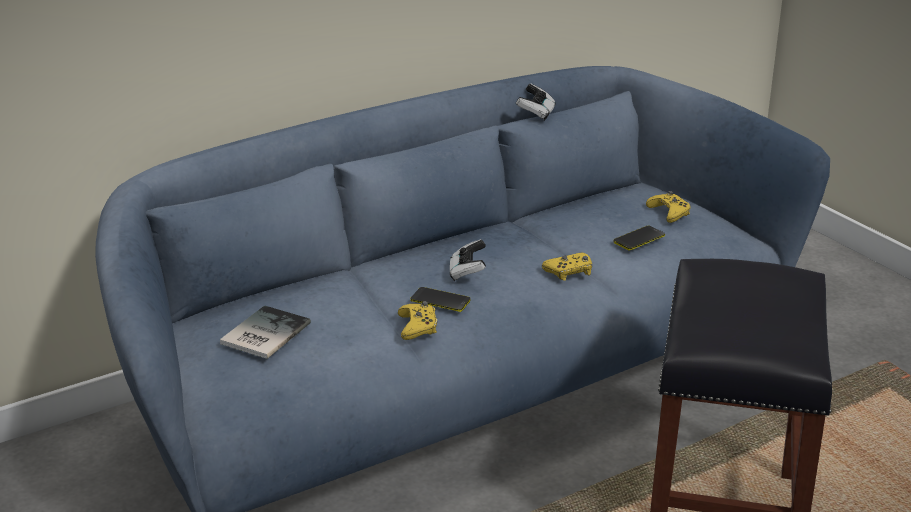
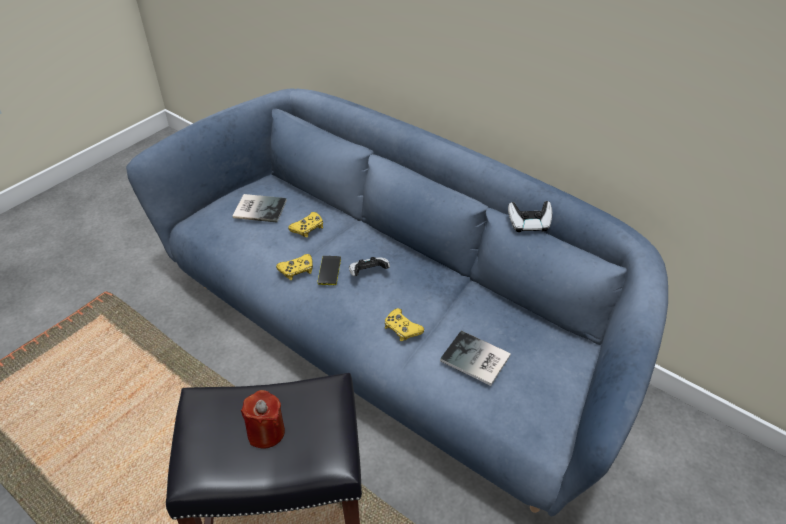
camera: 70 degrees right, 15 degrees up
phone [613,226,665,251] -> book [440,331,511,386]
yellow game controller [646,191,691,223] -> yellow game controller moved to [288,212,323,237]
none -> red candle [241,390,285,449]

